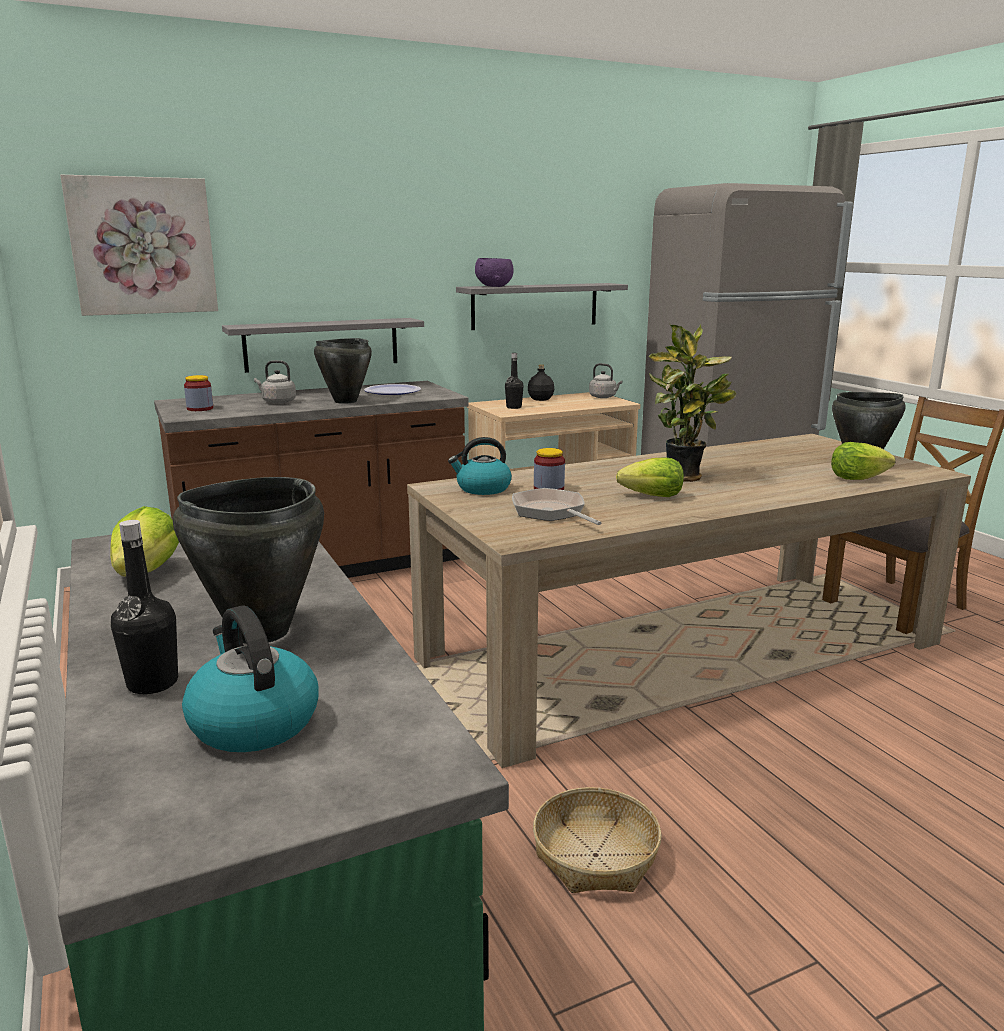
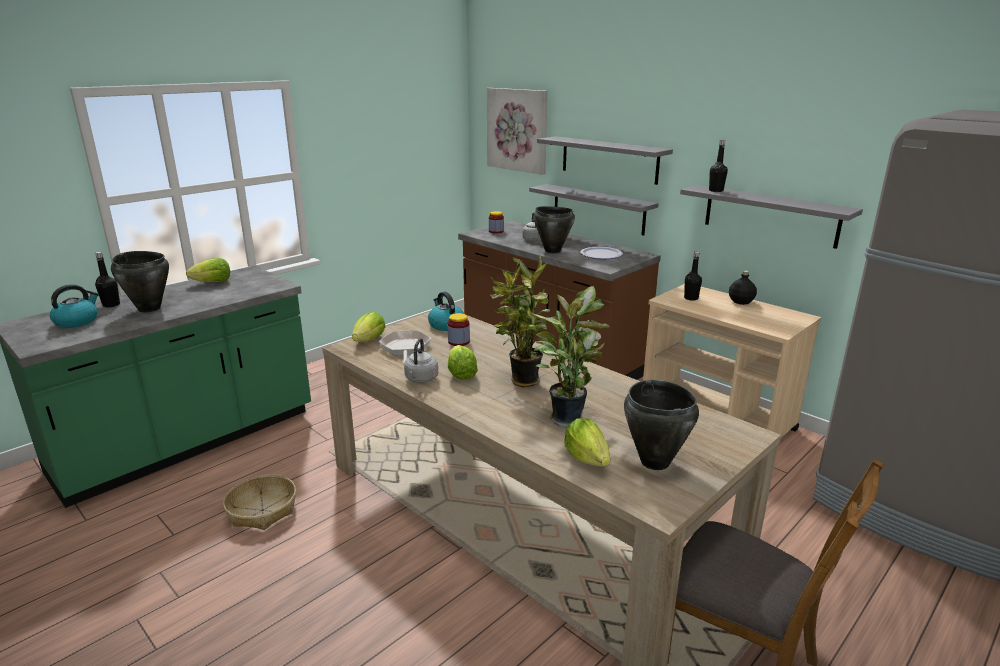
camera: 70 degrees right, 5 degrees up
purple bowl [475,258,514,287] -> black bottle [709,140,728,192]
frying pan [512,488,602,525] -> frying pan turned 45 degrees counterclockwise [379,330,431,365]
grey kettle [589,363,623,398] -> grey kettle moved to [404,338,438,383]
none -> lettuce [352,312,385,342]
none -> potted plant [532,286,611,427]
none -> grey shelf [537,136,673,185]

